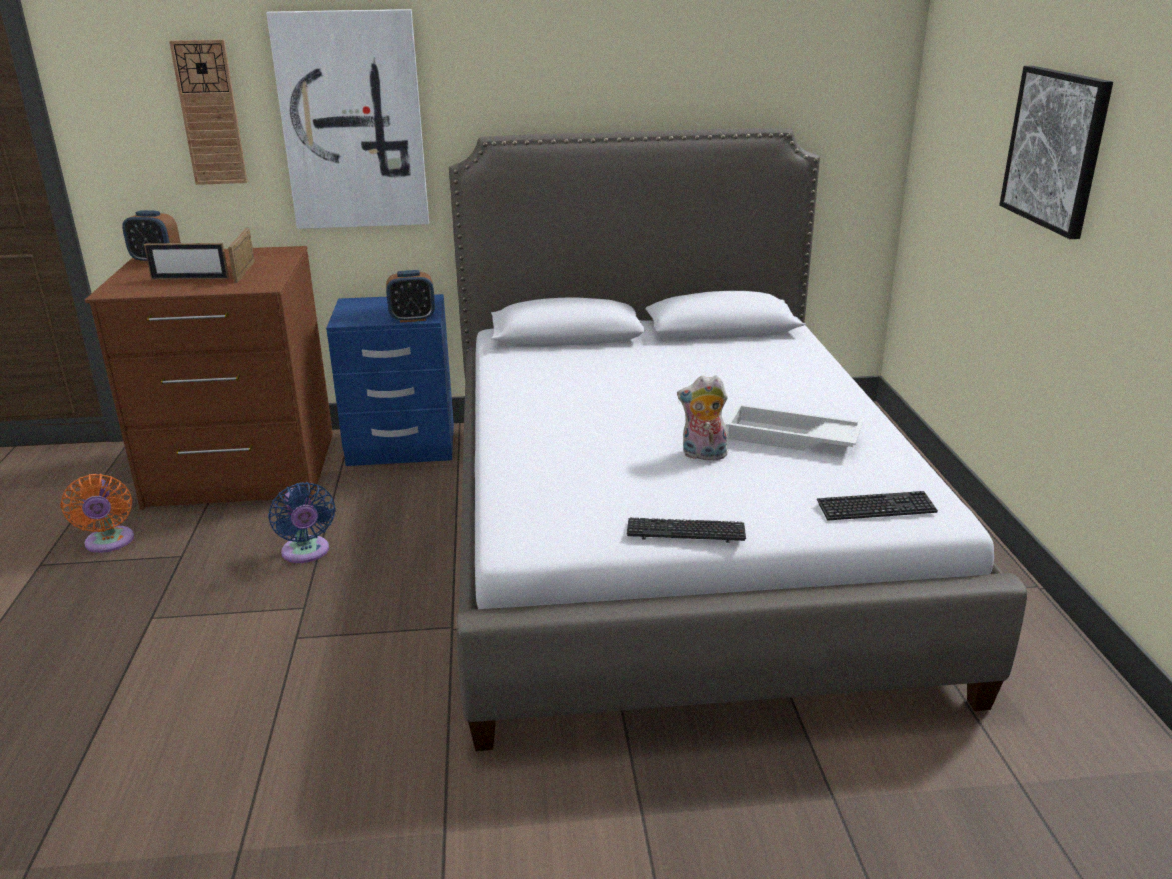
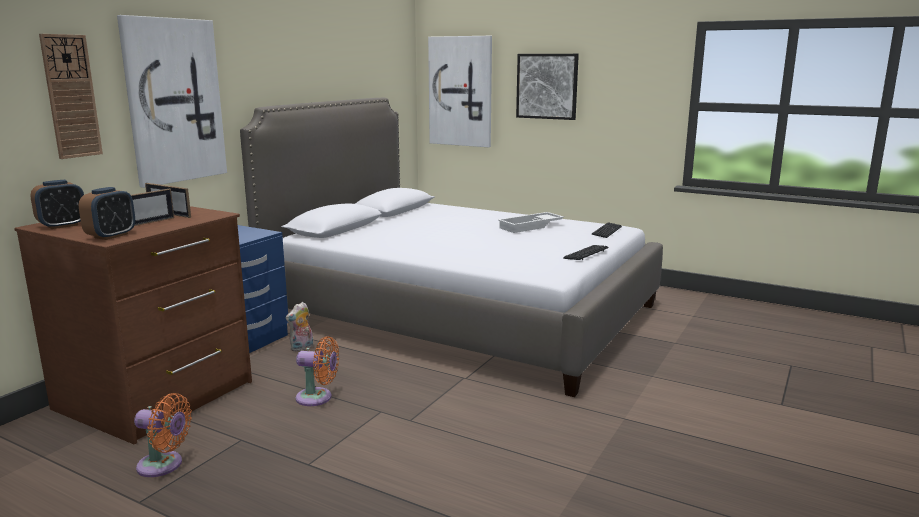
camera: 55 degrees left, 10 degrees down
blue fan [268,482,336,563] -> orange fan [296,336,339,406]
alarm clock [386,270,435,323] -> alarm clock moved to [79,187,135,240]
plush toy [677,375,728,460] -> plush toy moved to [286,302,313,352]
none -> picture [428,36,492,147]

